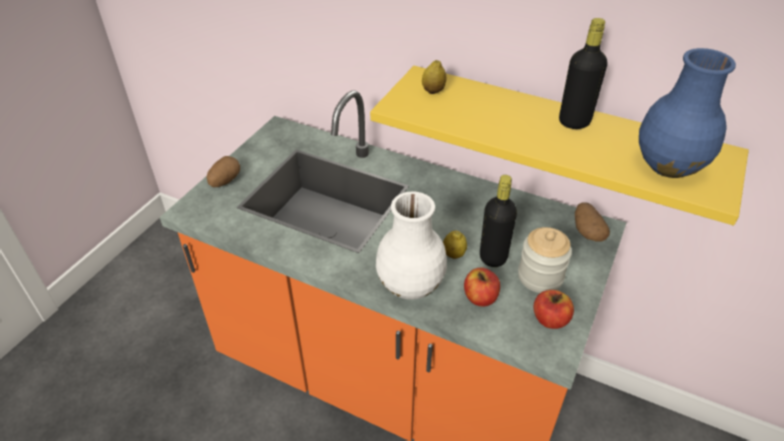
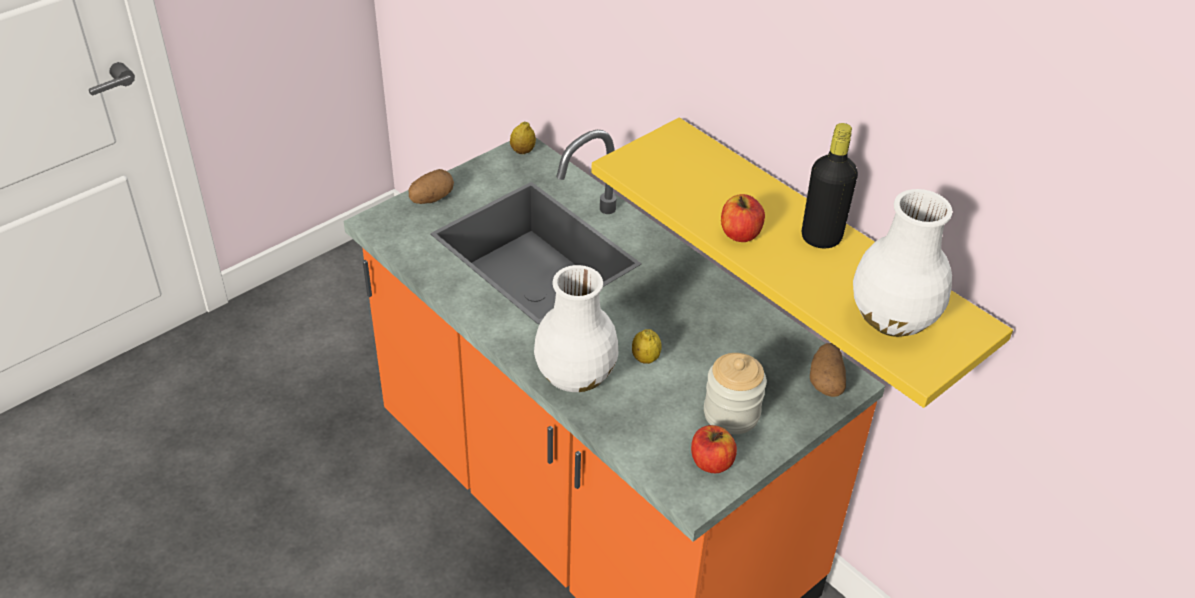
camera: 20 degrees right, 0 degrees up
lemon [422,60,446,94] -> lemon moved to [510,122,536,154]
apple [464,268,500,307] -> apple moved to [721,194,765,242]
black bottle [480,175,517,267] -> none
blue vase [639,48,736,178] -> white vase [853,189,952,337]

